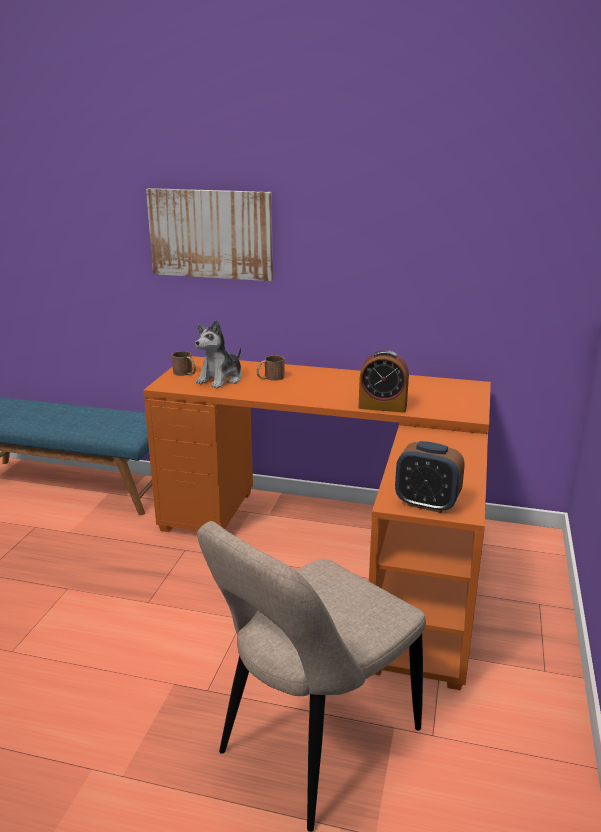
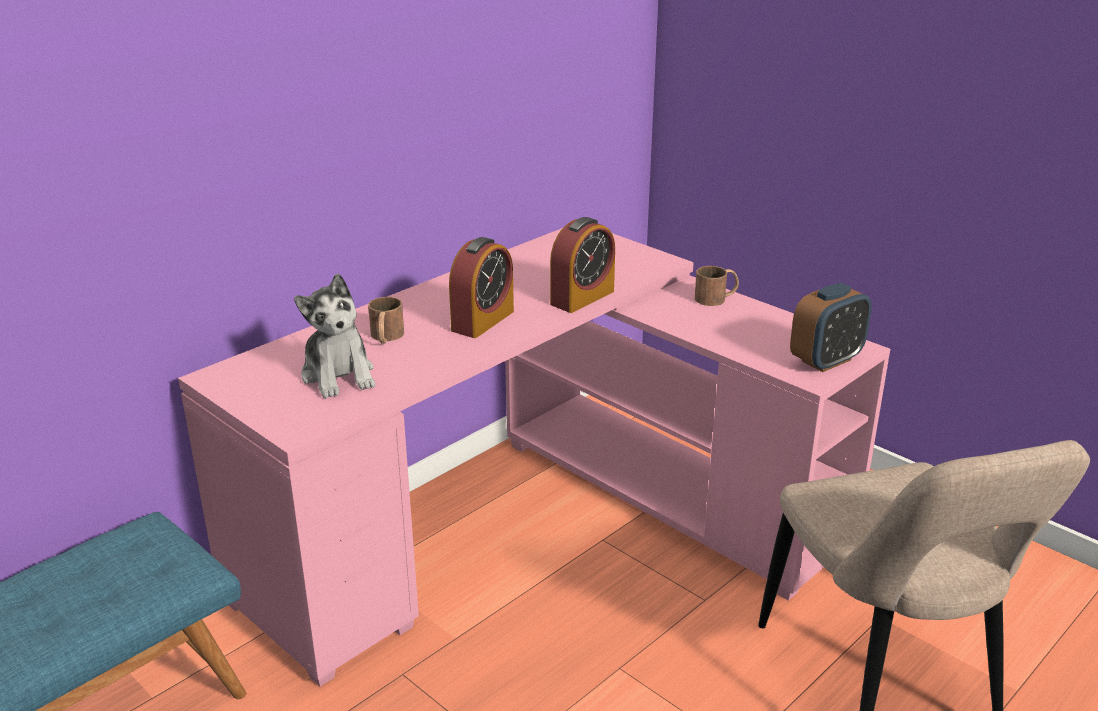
camera: 60 degrees left, 5 degrees up
orange desk [143,356,491,690] -> pink desk [178,228,890,686]
picture [146,188,273,281] -> none
brown mug [172,351,196,376] -> brown mug moved to [695,266,739,306]
none -> alarm clock [449,237,514,338]

